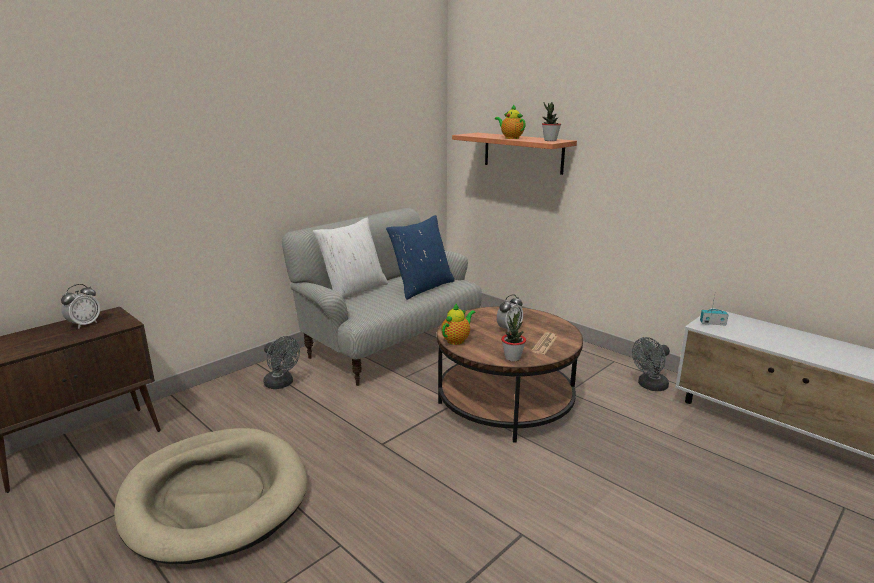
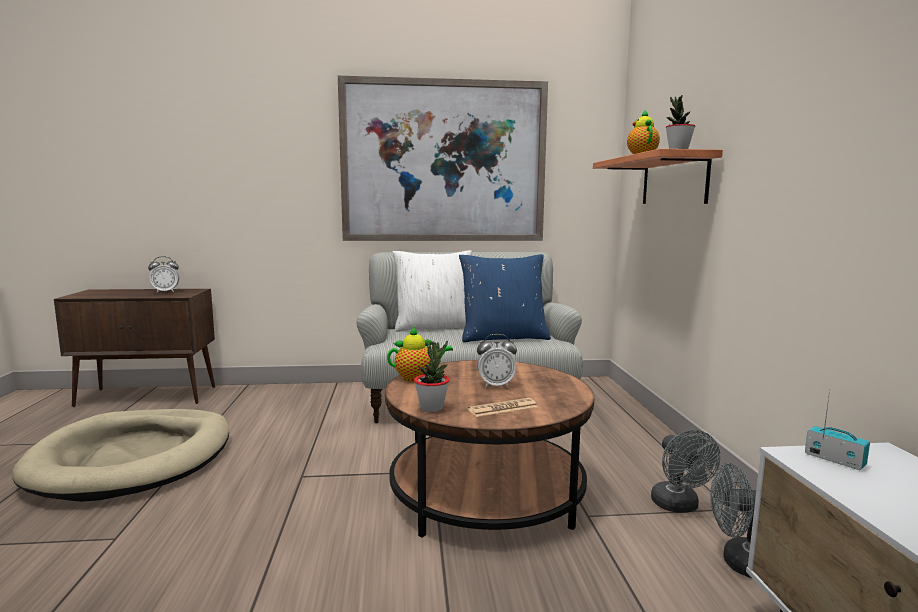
camera: 40 degrees right, 10 degrees down
grey fan [264,336,300,389] -> grey fan moved to [651,430,720,513]
none -> picture [338,76,548,241]

